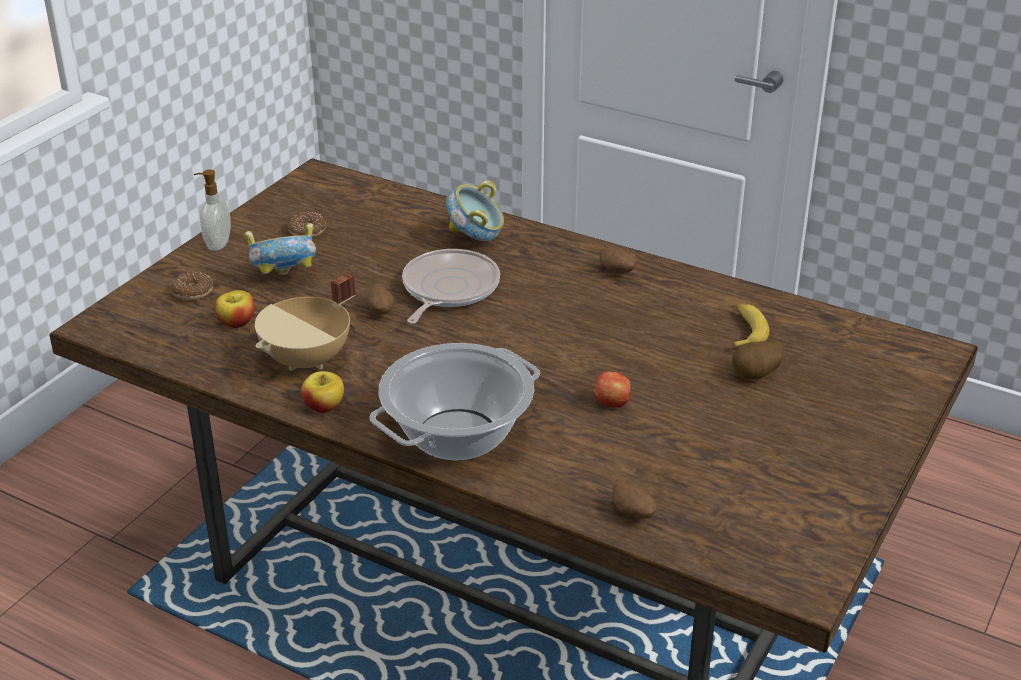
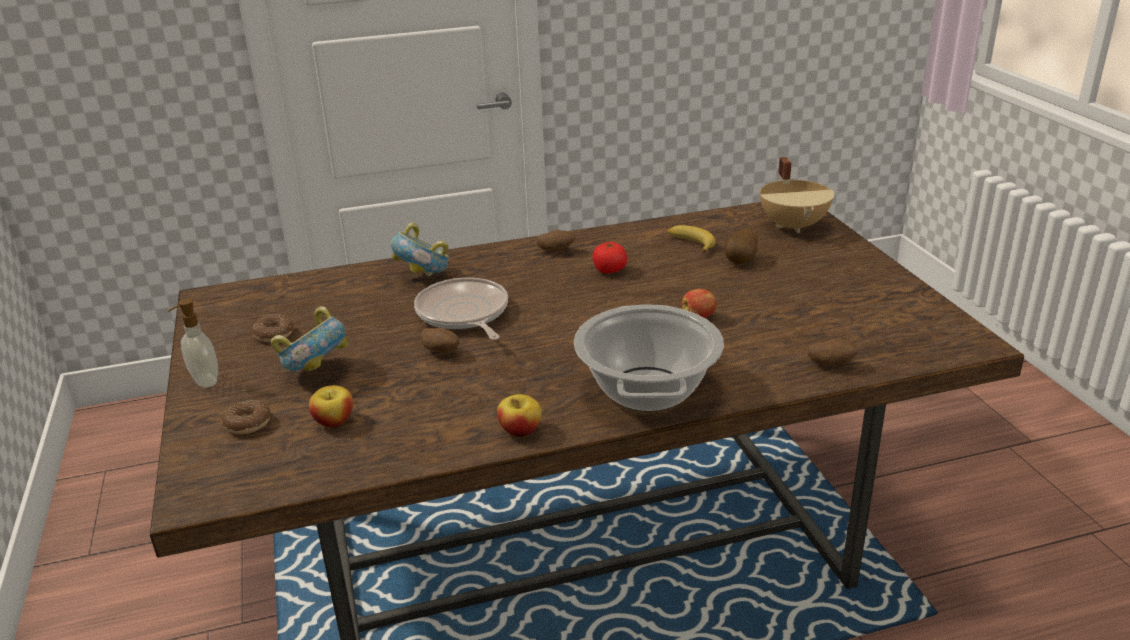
camera: 45 degrees left, 5 degrees down
beige cooking pot [255,272,355,371] -> beige cooking pot moved to [760,157,834,233]
none -> tomato [593,242,627,274]

